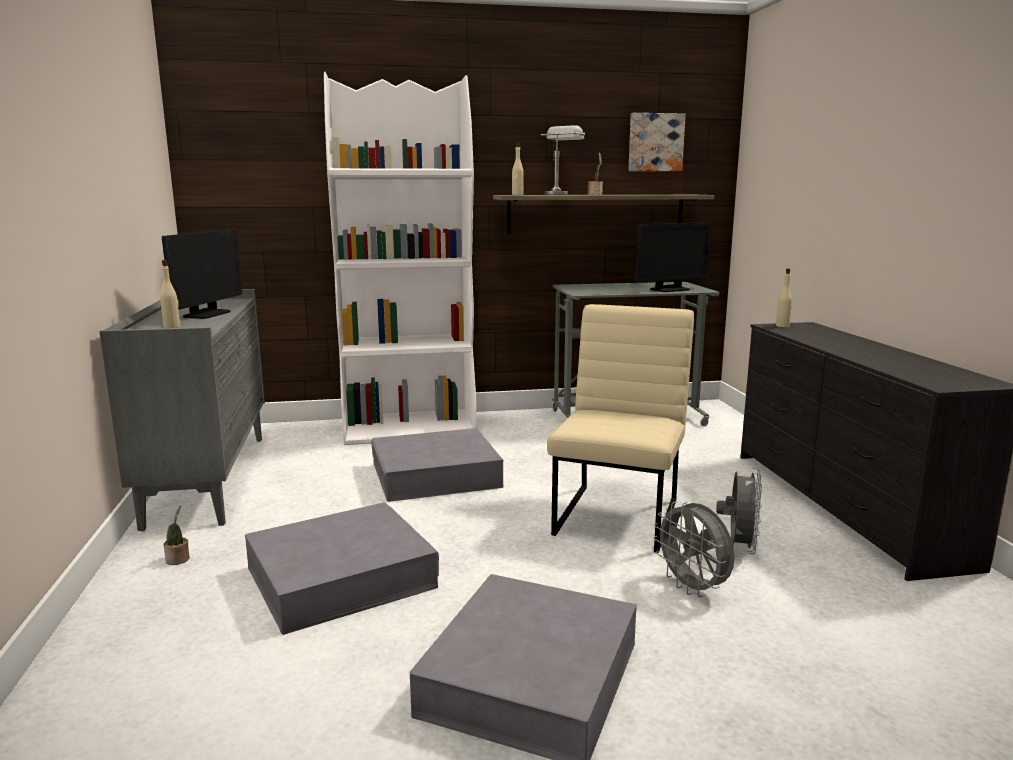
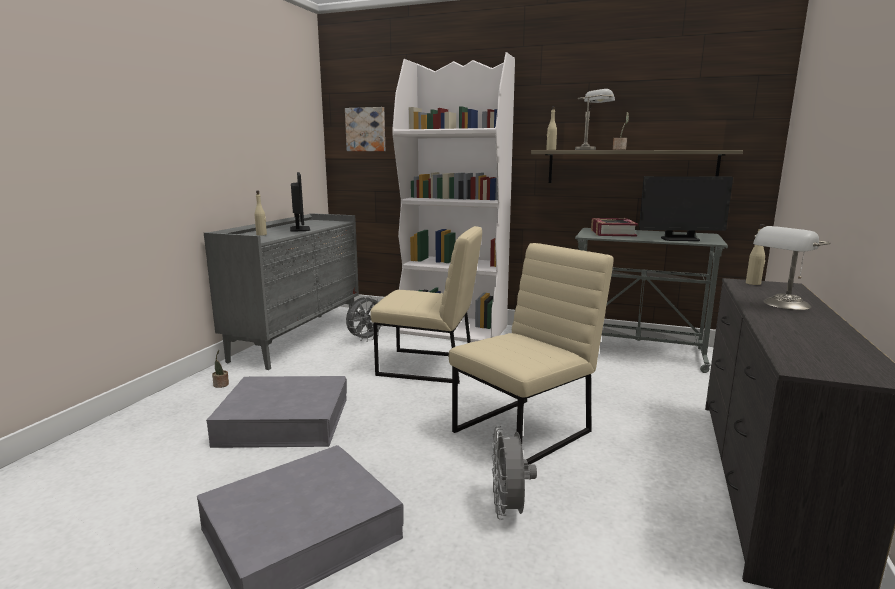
camera: 30 degrees right, 0 degrees up
monitor [162,229,242,319] -> monitor turned 60 degrees counterclockwise [290,172,310,232]
grey storage box [371,428,504,502] -> beige chair [370,226,482,384]
picture [628,113,686,171] -> picture moved to [345,107,385,151]
grey fan [716,468,762,554] -> grey fan moved to [346,296,381,342]
none -> book [591,218,638,236]
none -> white table lamp [753,226,830,310]

